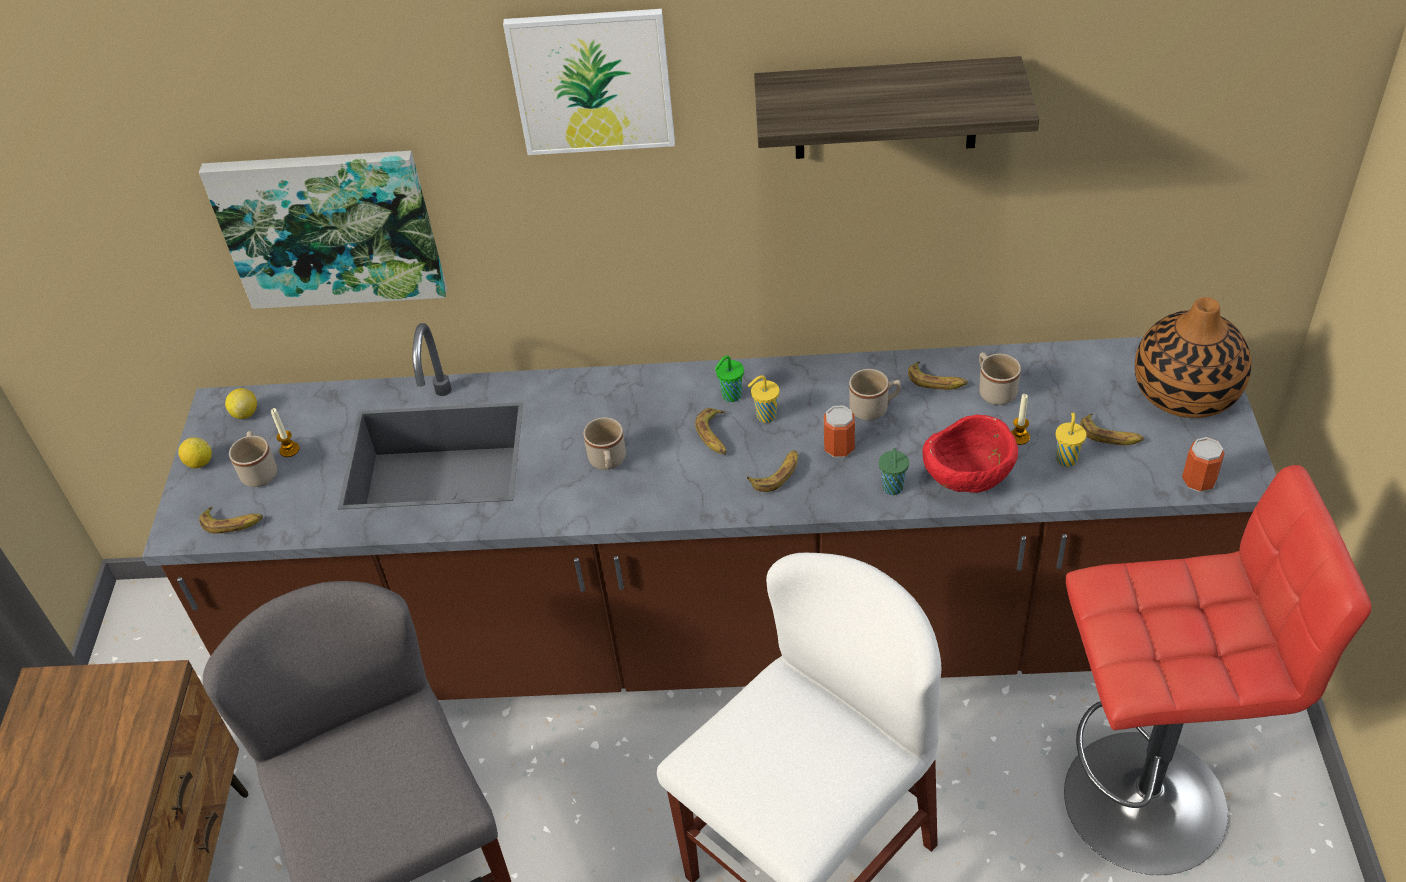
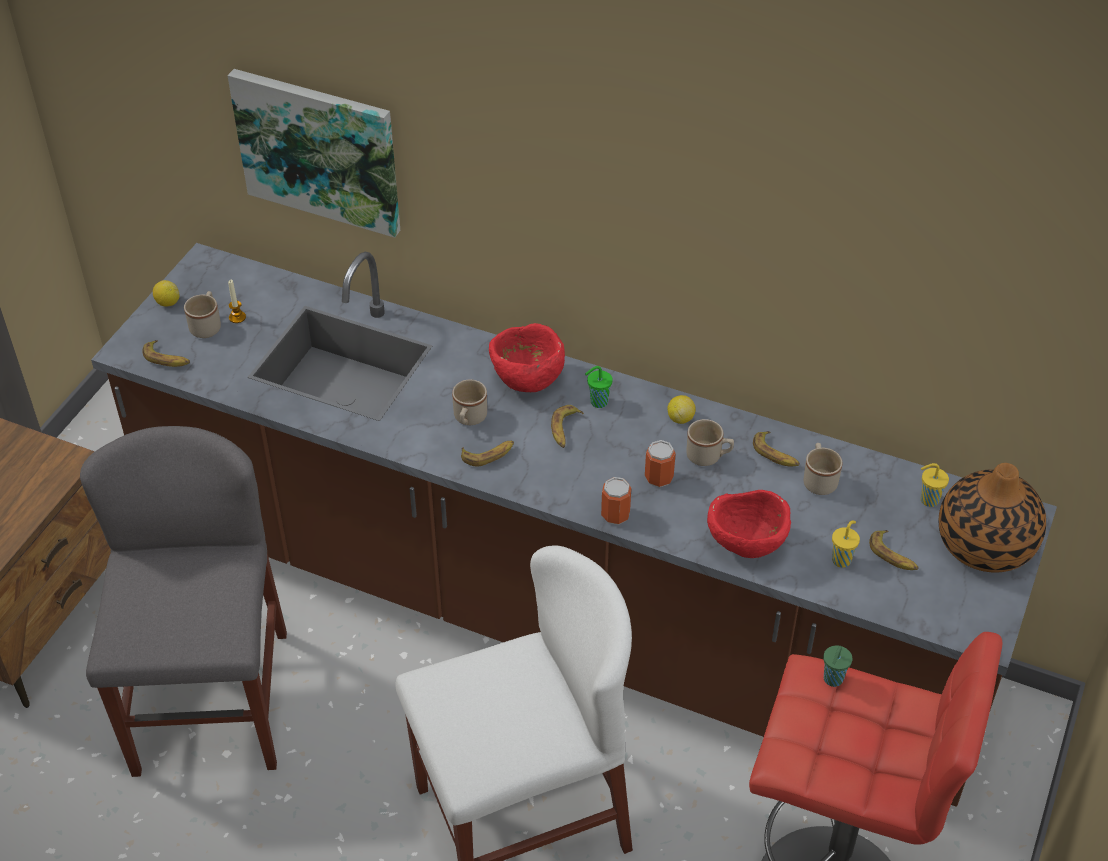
camera: 20 degrees right, 0 degrees up
lemon [225,388,257,419] -> lemon moved to [667,395,696,424]
picture [503,9,675,155] -> none
banana [747,450,798,492] -> banana moved to [461,440,514,466]
yellow cup [748,375,780,423] -> yellow cup moved to [921,463,949,507]
shelf [754,56,1039,159] -> none
green cup [879,448,909,495] -> green cup moved to [823,645,853,687]
candle [1011,394,1030,445] -> none
can [1182,437,1225,492] -> can moved to [601,477,631,525]
none -> red bowl [489,323,565,392]

